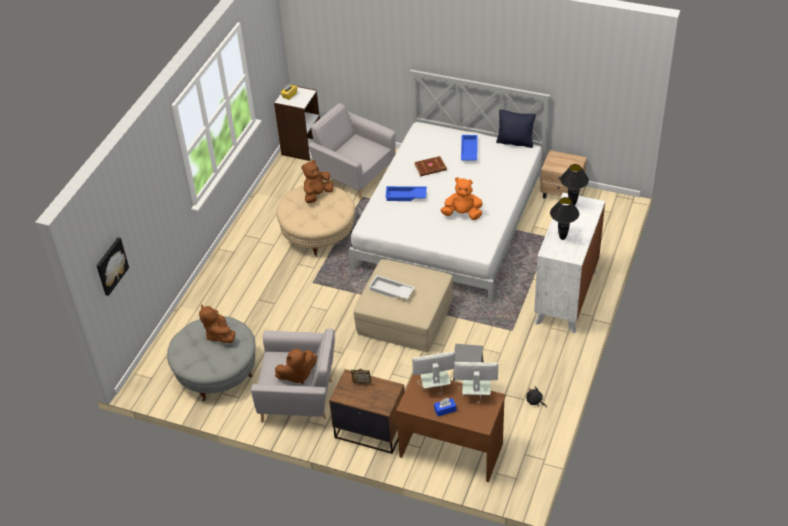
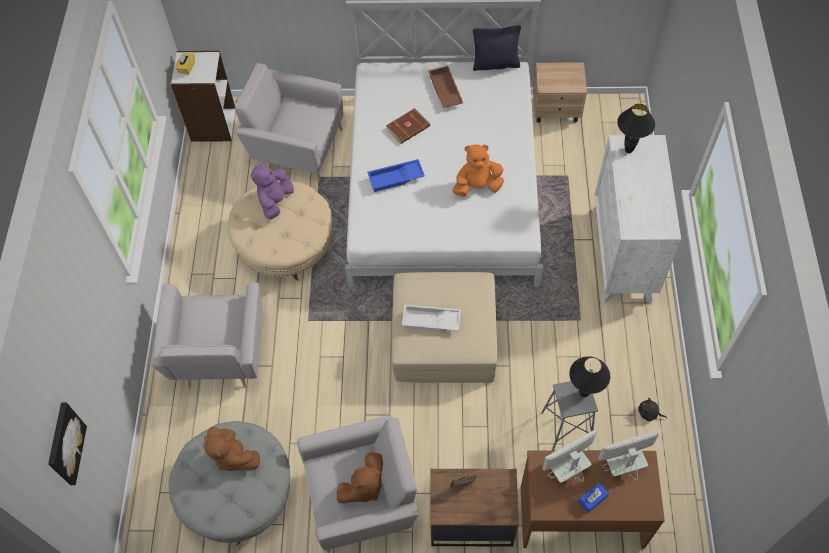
camera: 20 degrees left, 15 degrees up
brown plush toy [301,160,334,204] -> purple plush toy [251,161,294,219]
blue tray [461,135,478,161] -> brown tray [429,66,463,108]
black table lamp [550,197,579,240] -> black table lamp moved to [569,356,610,397]
none -> grey armchair [151,282,263,389]

